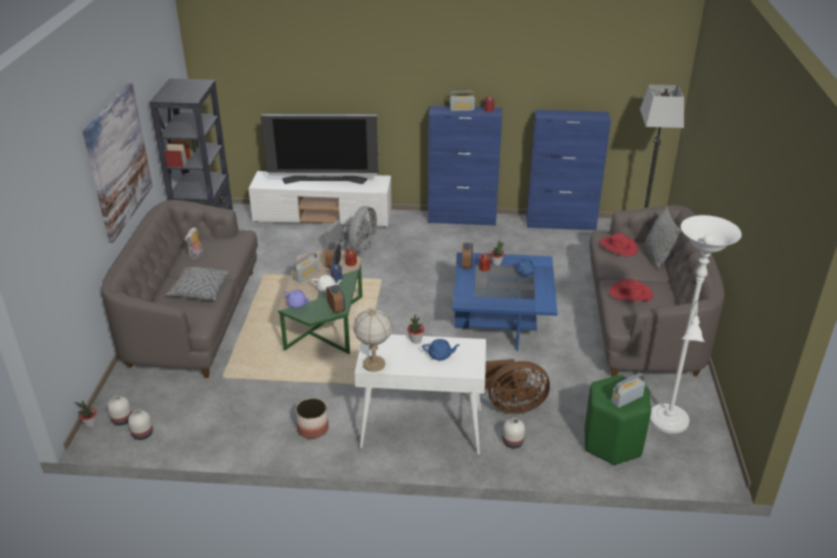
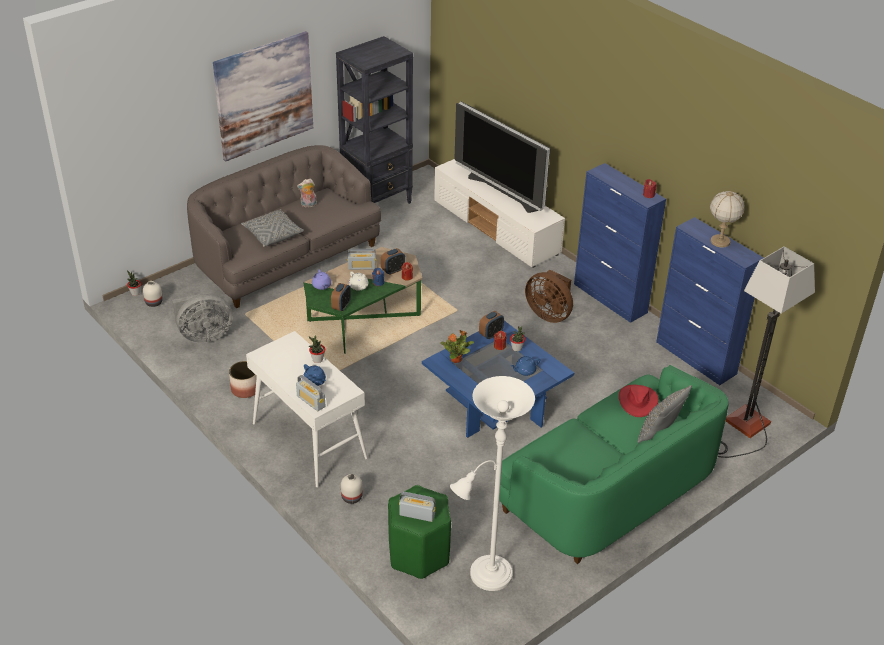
camera: 45 degrees right, 5 degrees up
white vase [128,410,153,440] -> none
grey fan [325,206,377,254] -> grey fan moved to [172,294,233,343]
table lamp [353,309,393,372] -> table lamp moved to [710,191,745,248]
radio [450,91,475,111] -> radio moved to [296,375,325,411]
brown fan [485,359,550,414] -> brown fan moved to [525,270,573,323]
grey sofa [589,205,724,377] -> green sofa [499,365,729,564]
red hat [609,279,654,301] -> none
none -> potted plant [440,330,474,363]

